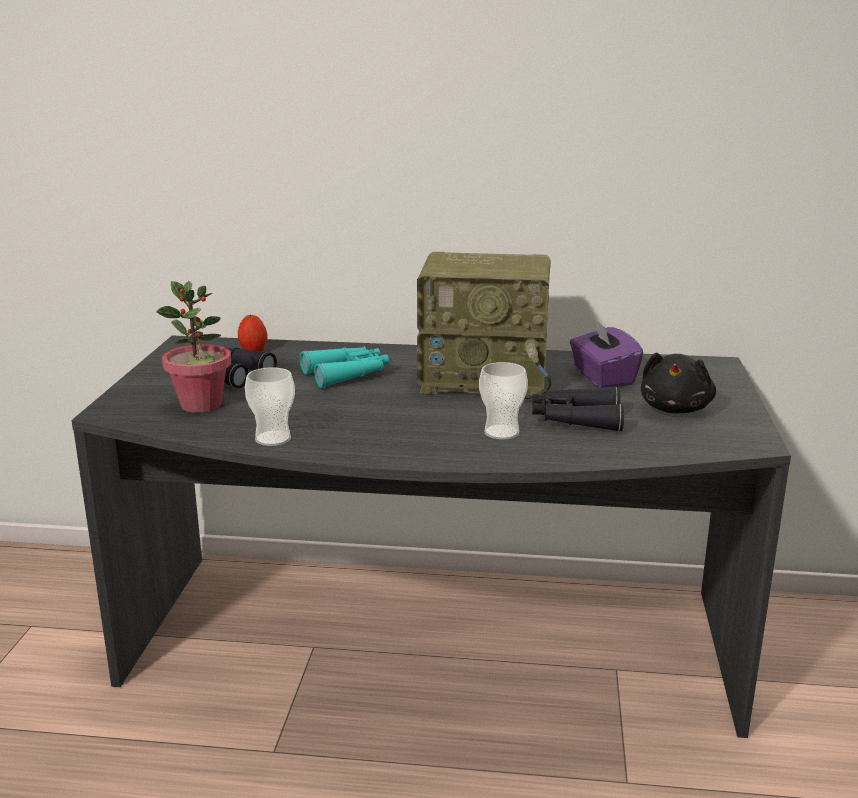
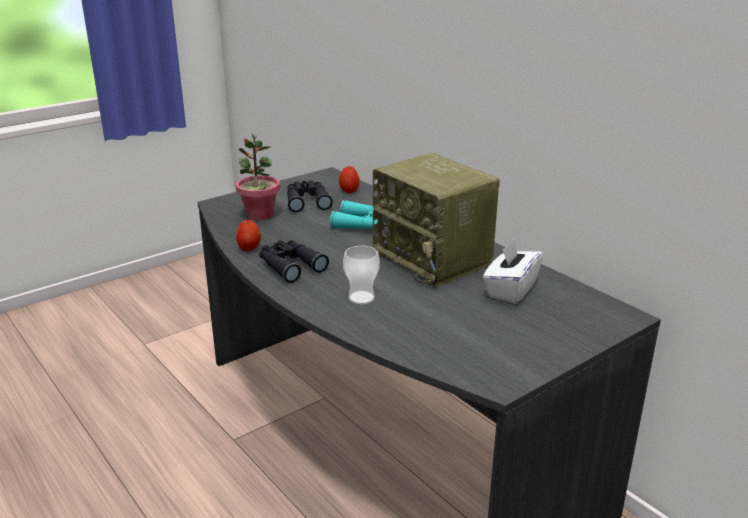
camera: 45 degrees right, 5 degrees up
cup [245,367,295,446] -> apple [236,220,261,251]
black binoculars [532,387,624,432] -> black binoculars moved to [260,240,329,283]
purple tissue box [570,318,643,388] -> white tissue box [483,239,543,304]
black plush toy [641,352,716,413] -> none

